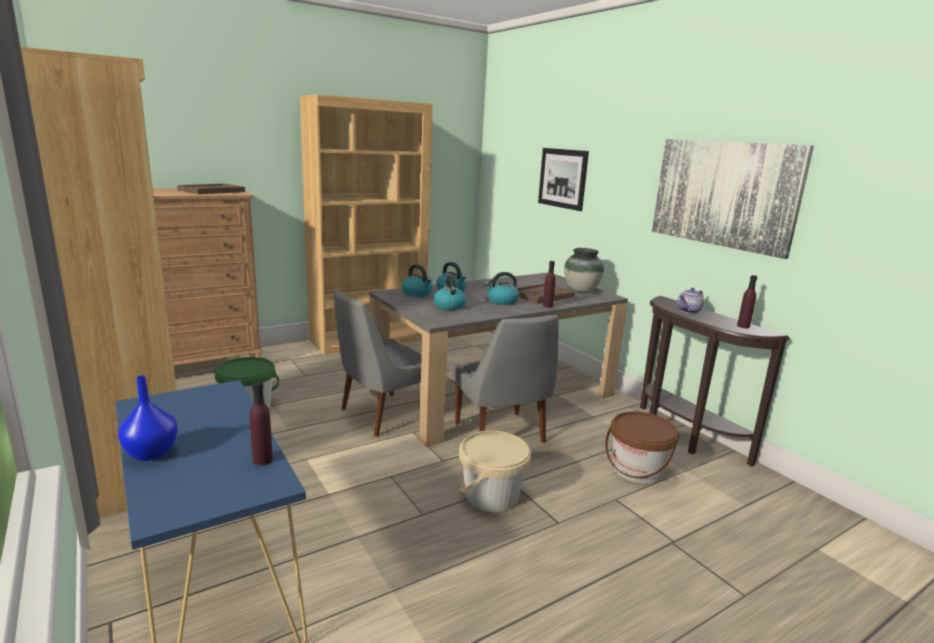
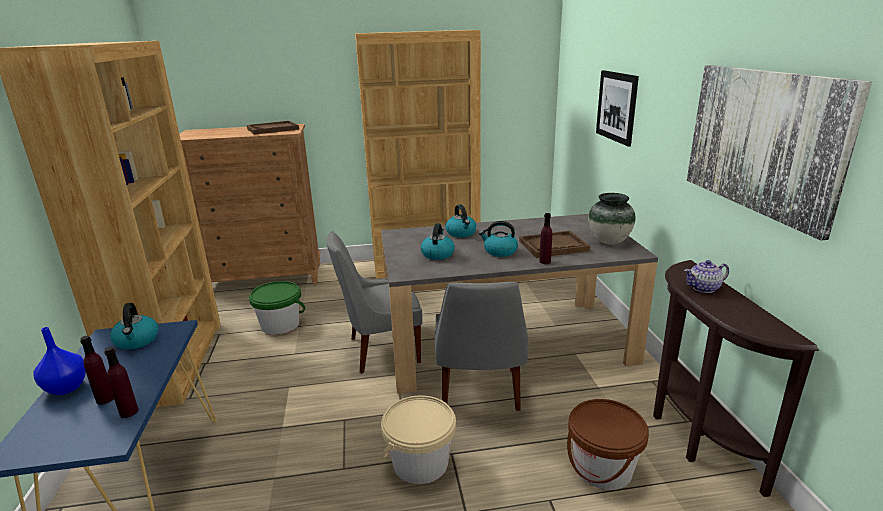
camera: 25 degrees right, 5 degrees up
kettle [402,264,433,297] -> kettle moved to [110,303,158,349]
purple bottle [737,275,757,328] -> purple bottle moved to [80,336,114,405]

